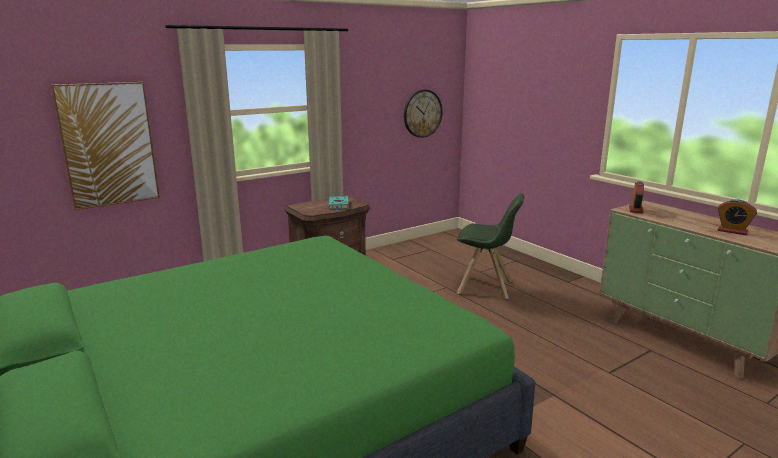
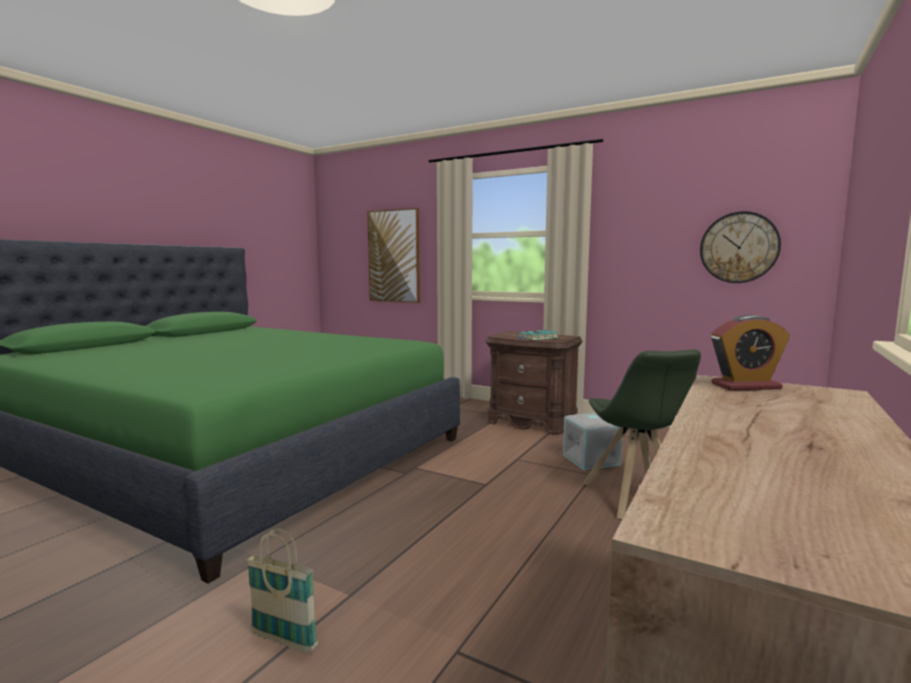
camera: 65 degrees right, 10 degrees down
alarm clock [718,199,757,235] -> none
none -> basket [246,528,318,653]
none -> grey storage box [563,413,622,470]

